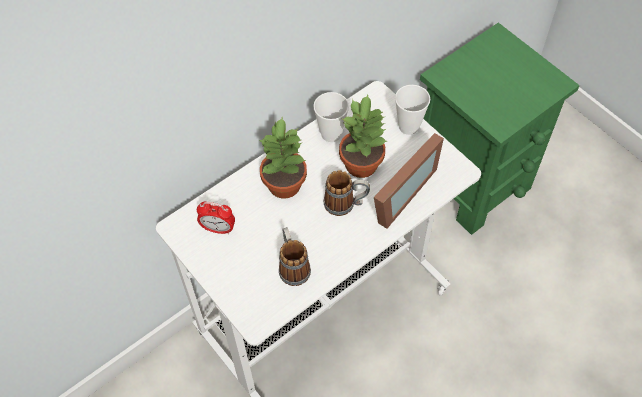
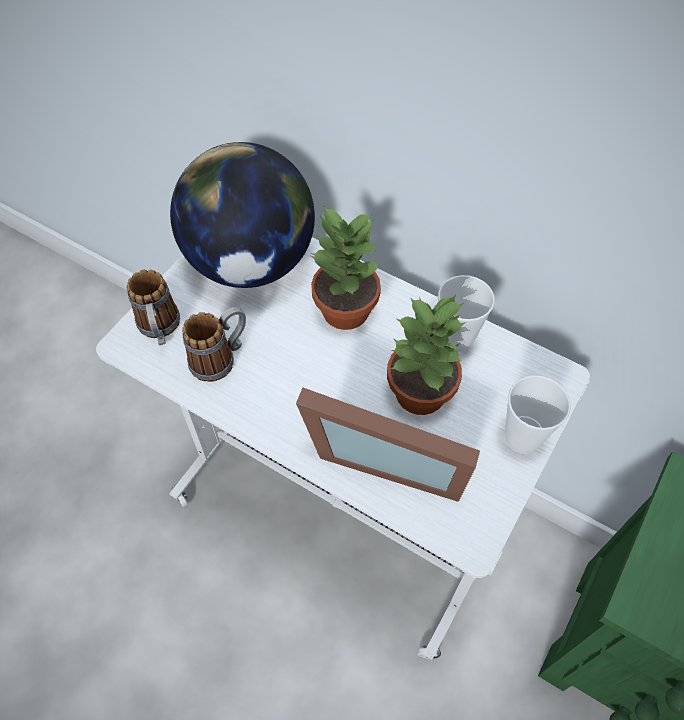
camera: 70 degrees right, 0 degrees up
alarm clock [197,202,235,234] -> globe [170,142,315,288]
mug [324,170,370,216] -> mug moved to [127,269,180,345]

